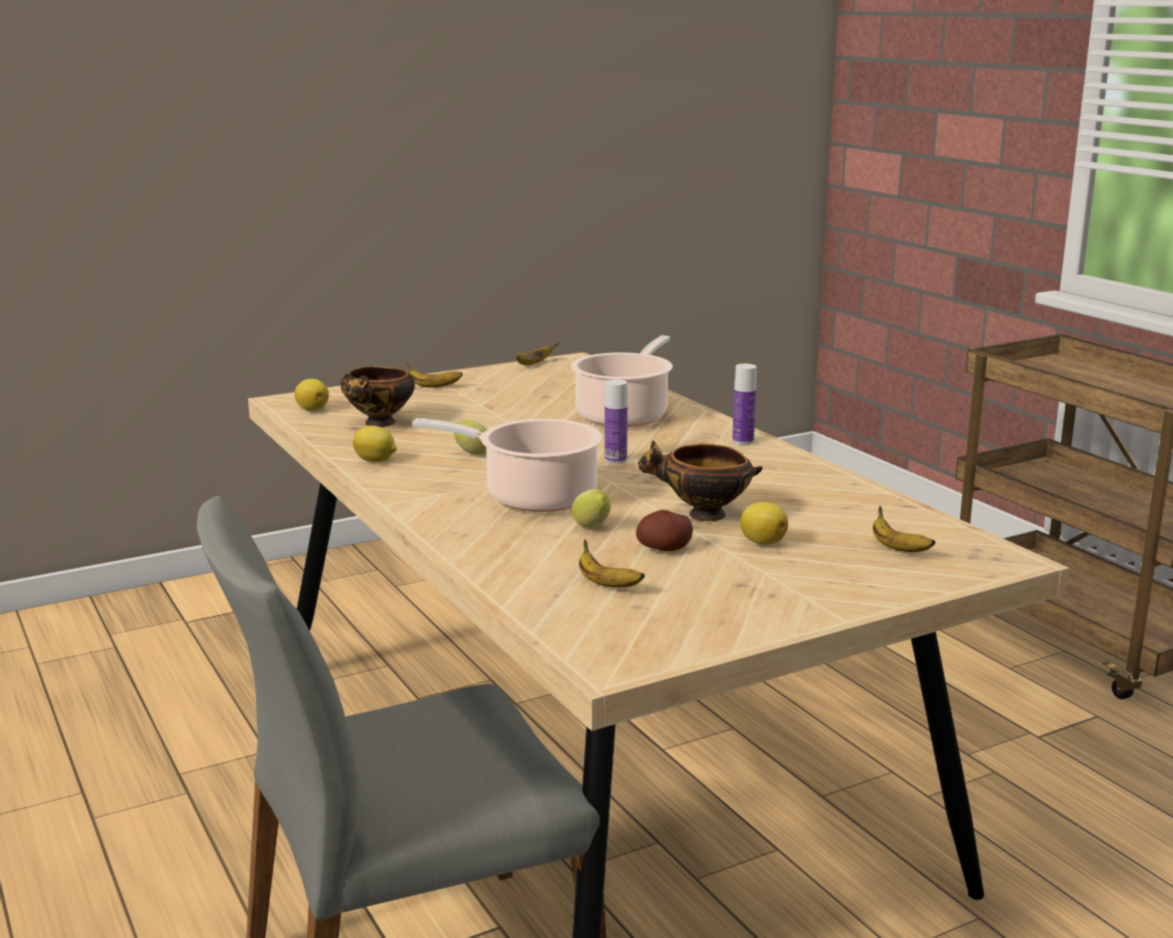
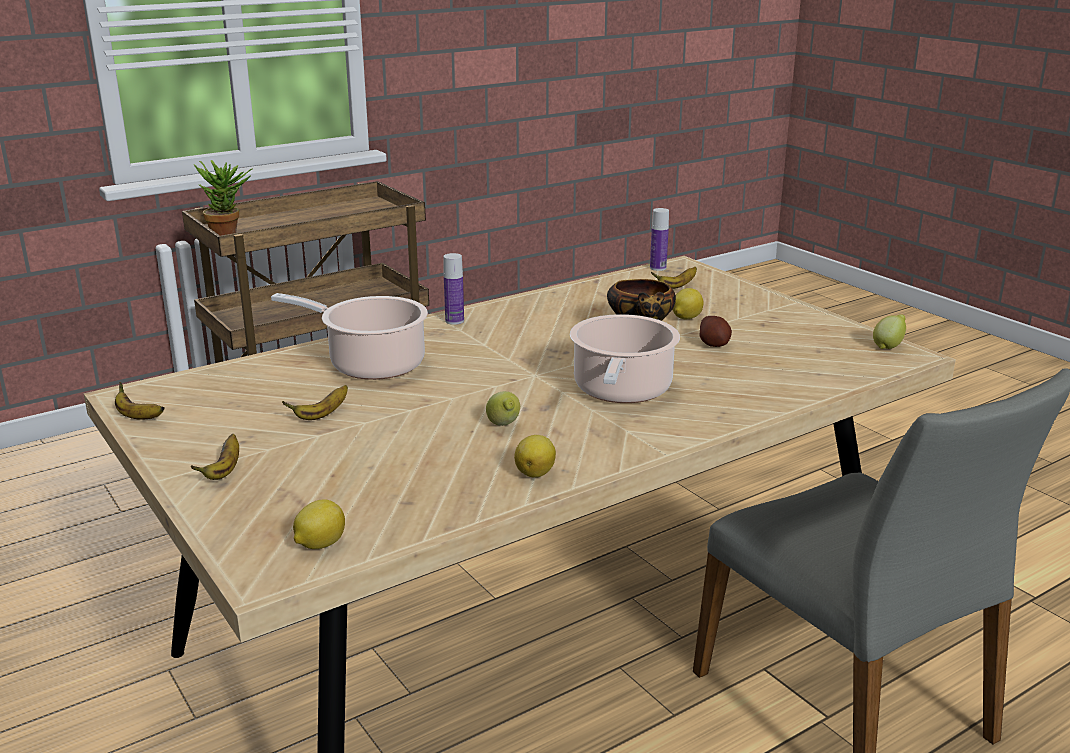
camera: 95 degrees left, 5 degrees up
bowl [341,366,415,427] -> none
lemon [572,489,611,528] -> lemon moved to [873,314,906,349]
banana [579,539,645,588] -> banana moved to [282,385,348,420]
bottle [605,379,628,464] -> bottle moved to [650,208,669,271]
none -> potted plant [193,160,253,236]

